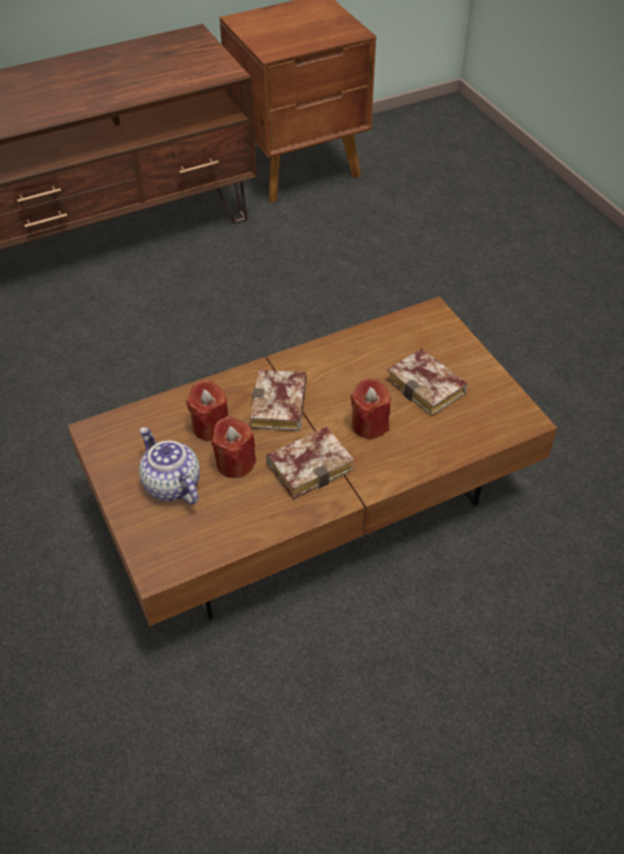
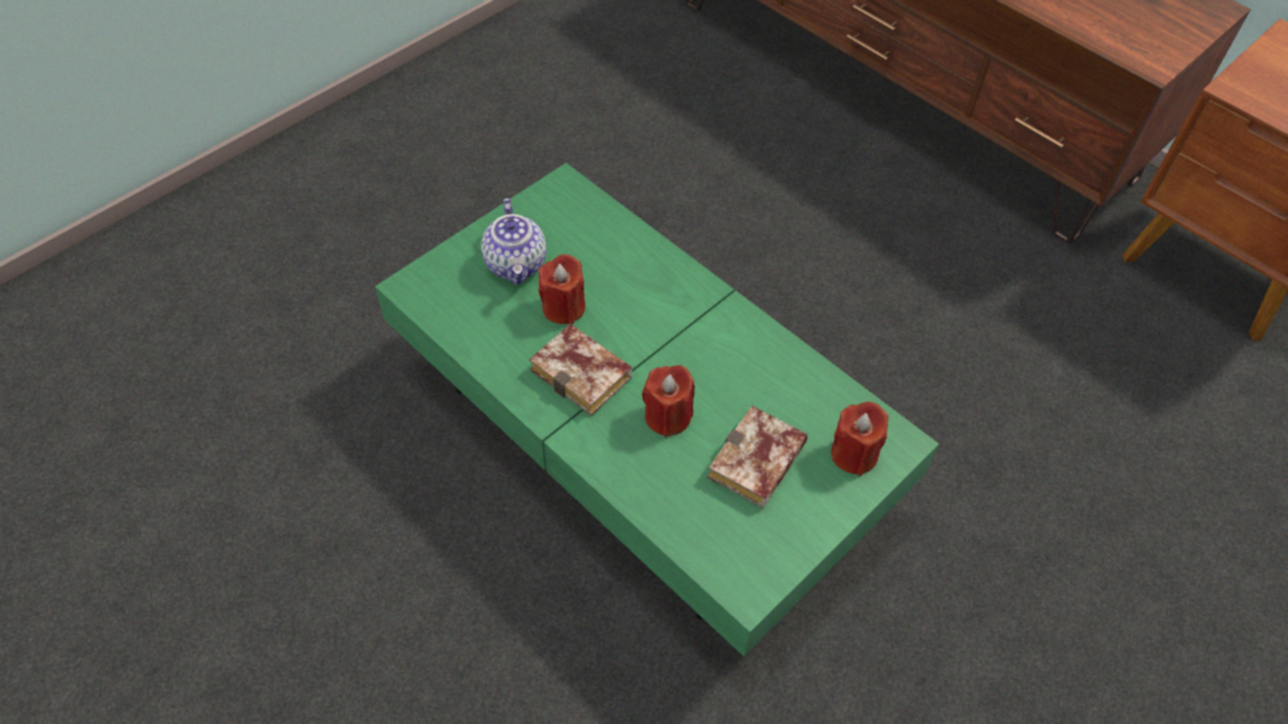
camera: 70 degrees right, 5 degrees up
brown coffee table [68,296,557,626] -> green coffee table [375,163,939,656]
teapot [139,427,200,505] -> teapot turned 135 degrees clockwise [481,198,546,285]
red candle [186,380,228,441] -> red candle moved to [831,402,888,476]
book [251,370,307,431] -> none

